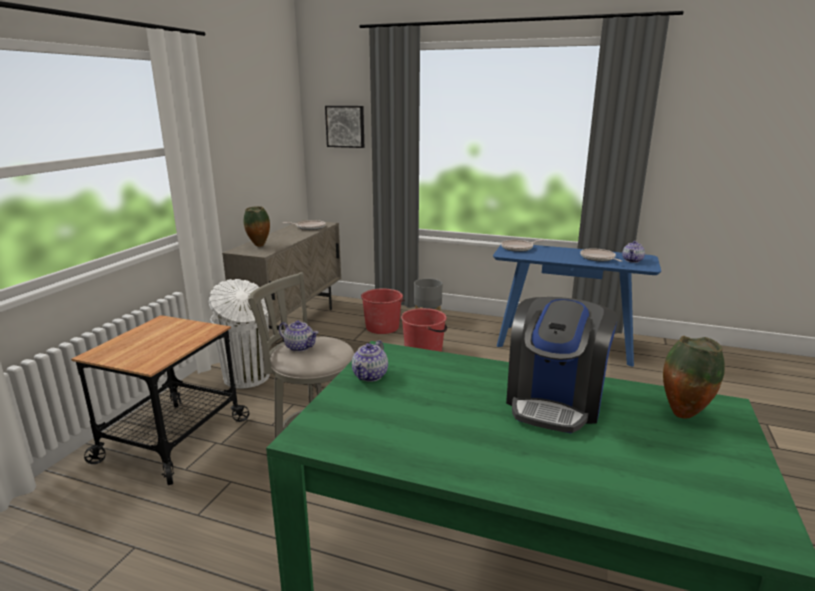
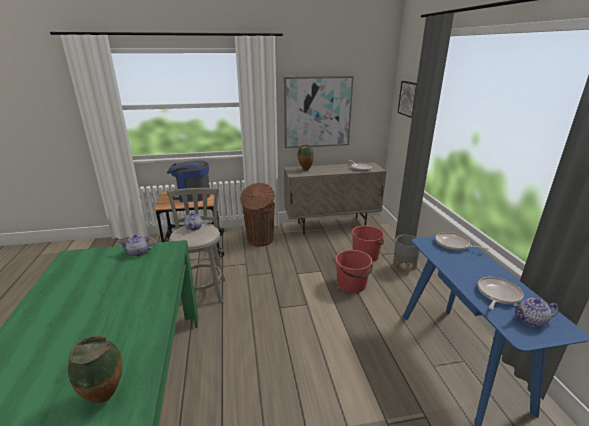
camera: 60 degrees right, 5 degrees up
white trash can [209,279,269,389] -> brown trash can [240,183,275,246]
coffee machine [506,297,618,433] -> coffee machine moved to [167,161,210,202]
none -> picture [284,76,354,148]

